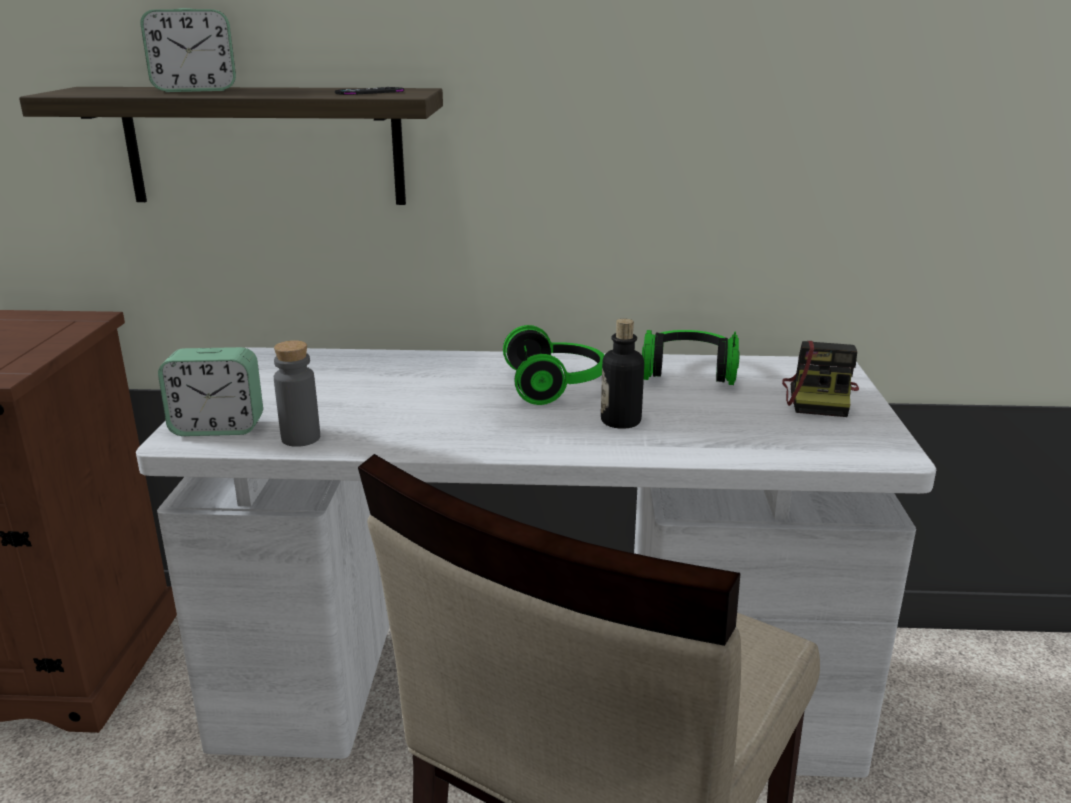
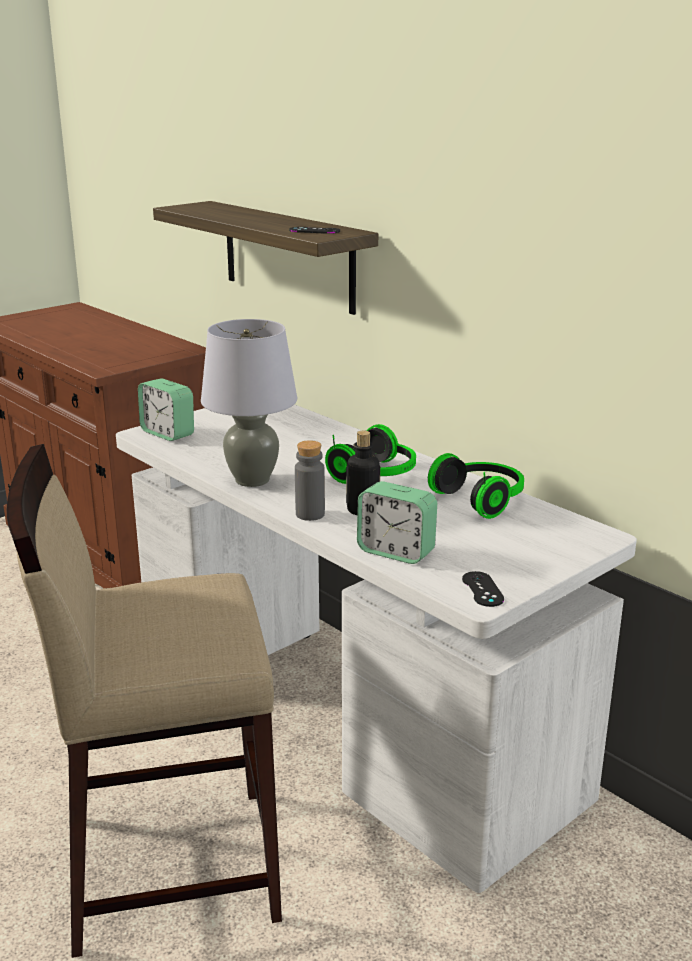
camera: 45 degrees right, 0 degrees up
alarm clock [140,8,236,92] -> alarm clock moved to [357,481,437,564]
grey bottle [274,340,320,447] -> grey bottle moved to [295,440,325,521]
camera [782,341,859,417] -> none
none -> grey table lamp [201,319,297,487]
none -> black game controller [462,571,504,607]

